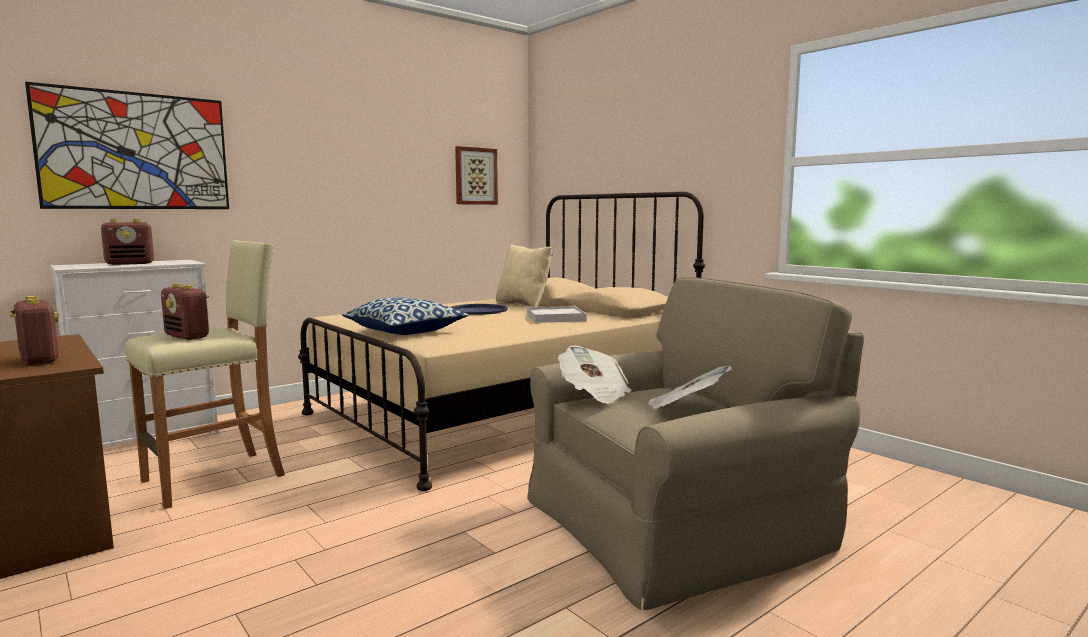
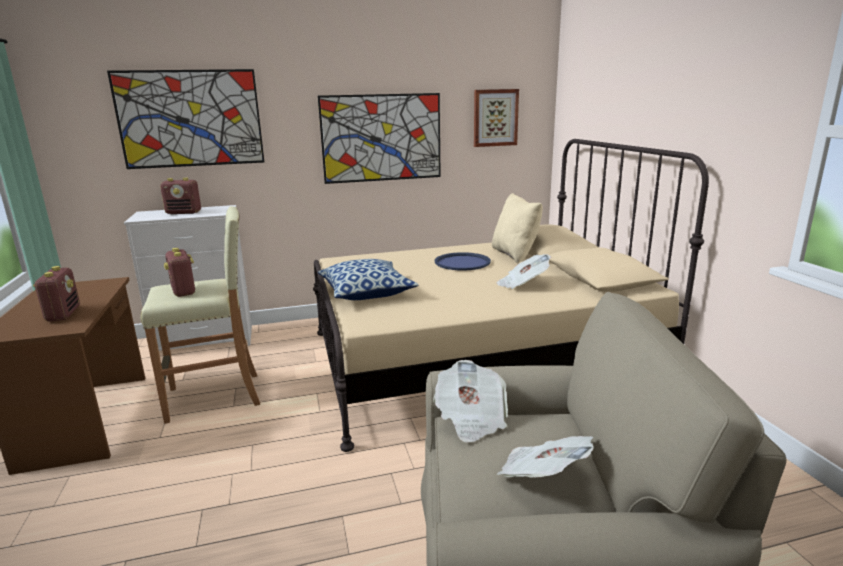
camera: 25 degrees right, 10 degrees up
white tray [527,306,587,323] -> newspaper [496,254,551,289]
none -> picture [318,93,441,184]

